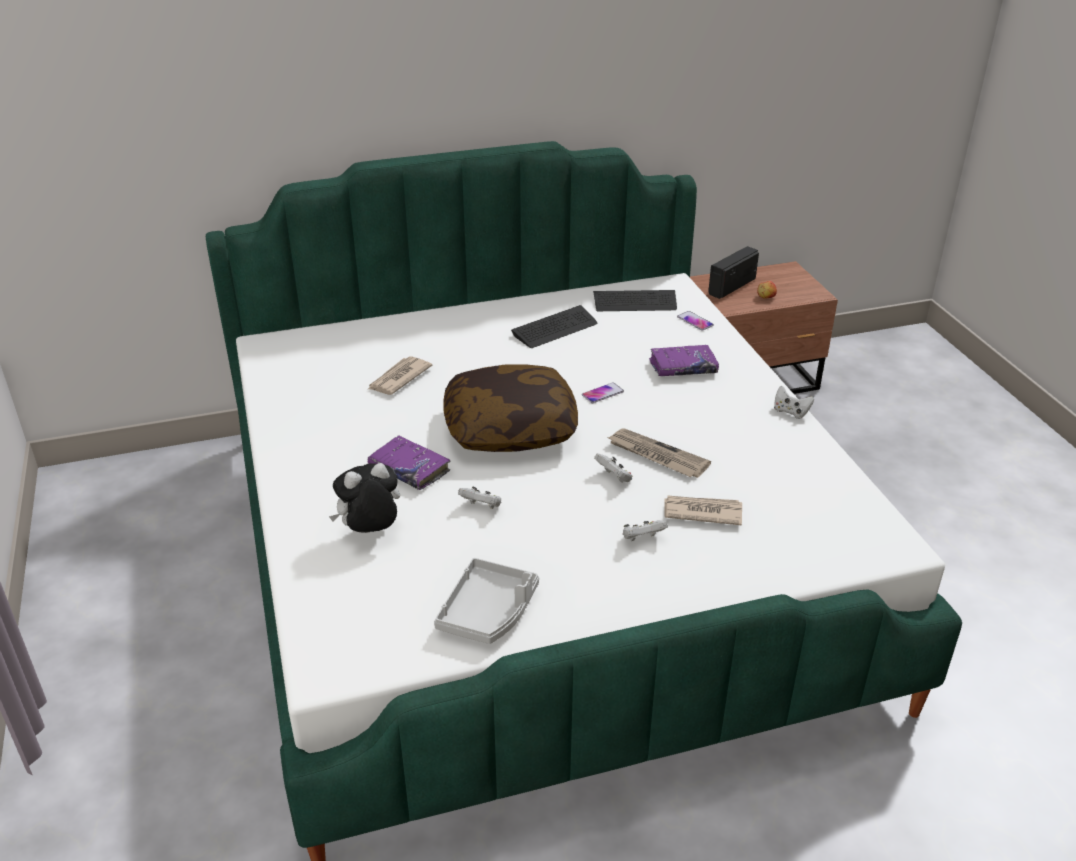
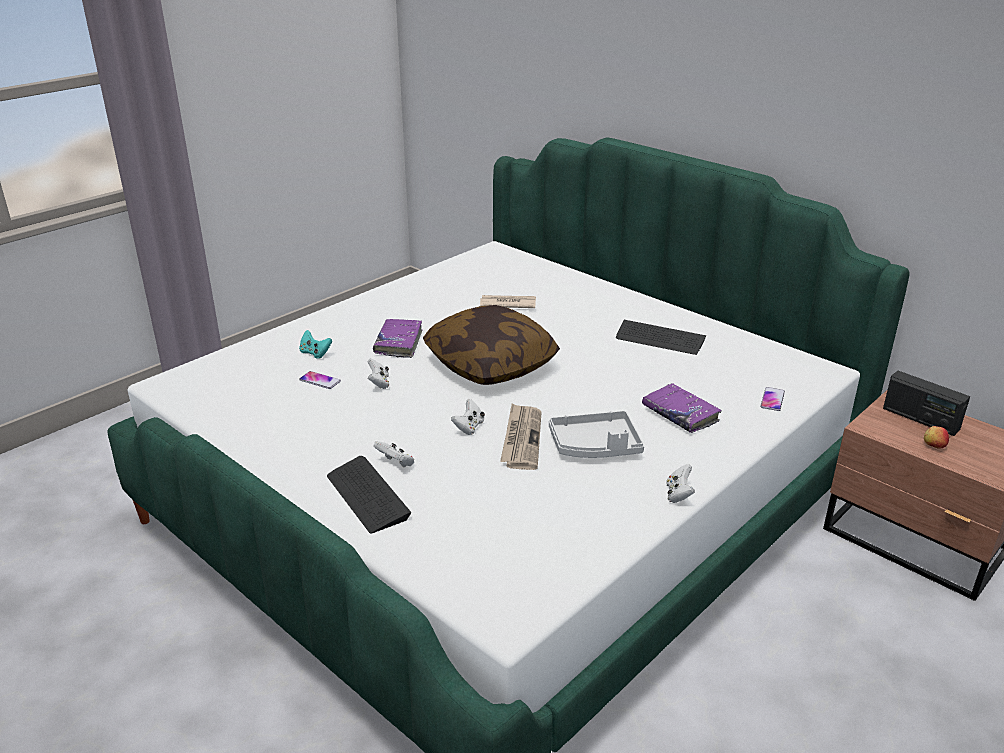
camera: 60 degrees right, 5 degrees down
plush toy [329,463,400,533] -> turquoise game controller [299,330,332,358]
grey tray [434,558,539,644] -> grey tray moved to [549,411,644,458]
phone [582,382,624,403] -> phone moved to [299,371,341,389]
keyboard [593,290,677,311] -> keyboard moved to [327,456,411,533]
newspaper [664,496,742,526] -> none
radio [708,246,759,299] -> radio turned 150 degrees counterclockwise [883,371,970,436]

